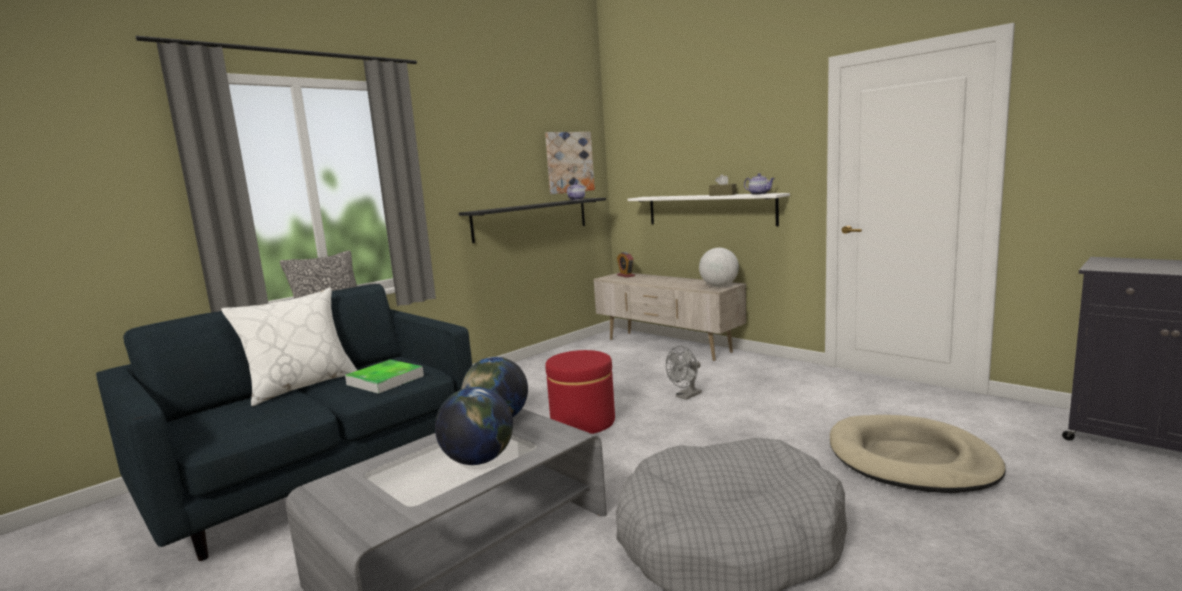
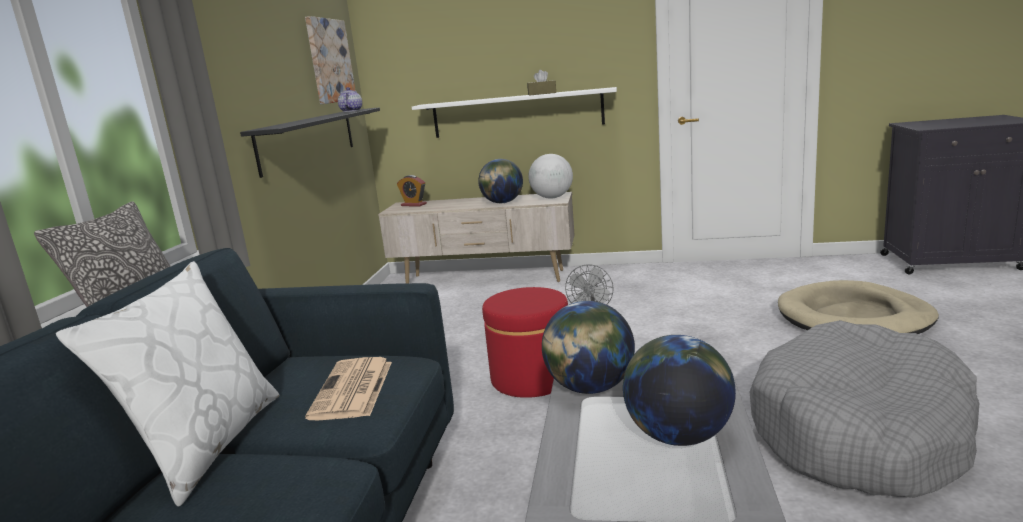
camera: 35 degrees left, 5 degrees up
tray [345,360,424,394] -> newspaper [305,357,392,420]
teapot [744,173,775,195] -> none
none -> globe [478,159,523,203]

